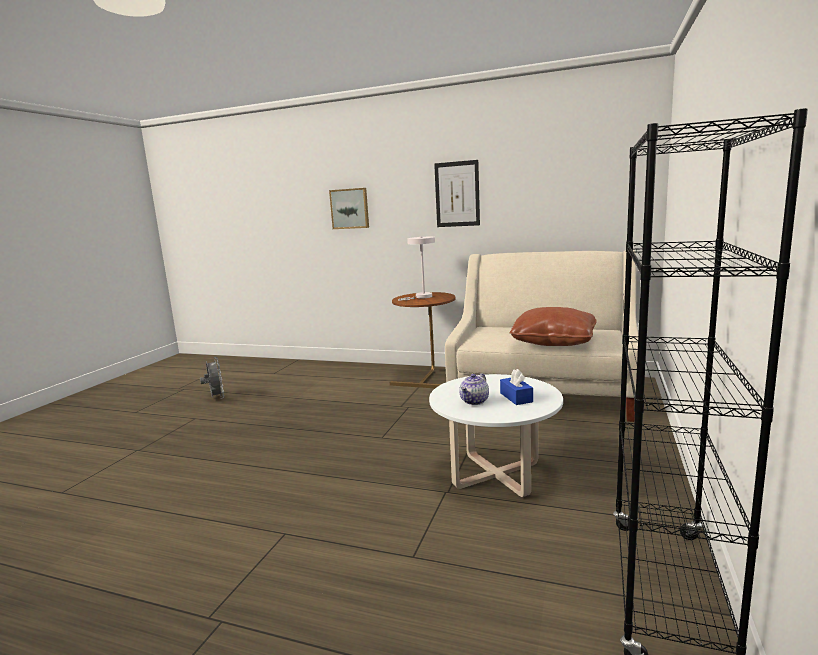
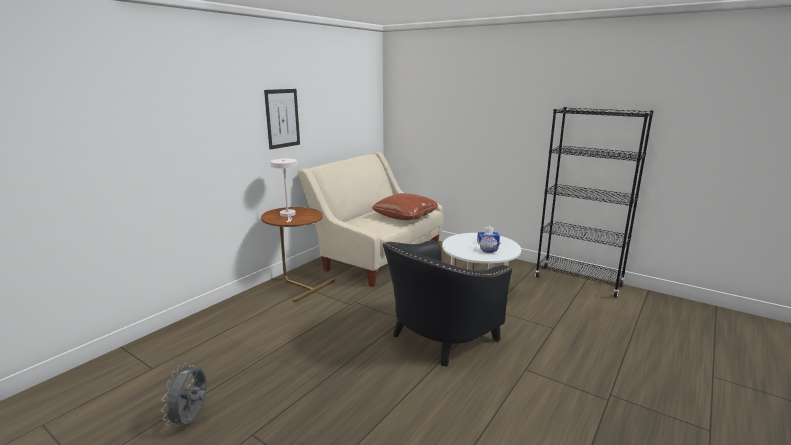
camera: 75 degrees left, 5 degrees up
grey fan [200,357,224,399] -> grey fan turned 75 degrees counterclockwise [161,363,207,426]
picture [329,188,369,229] -> none
none -> black armchair [383,240,512,367]

